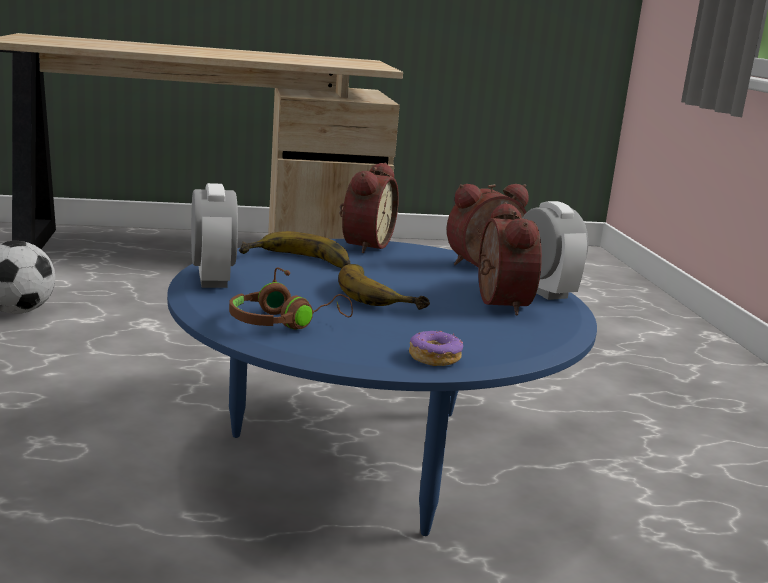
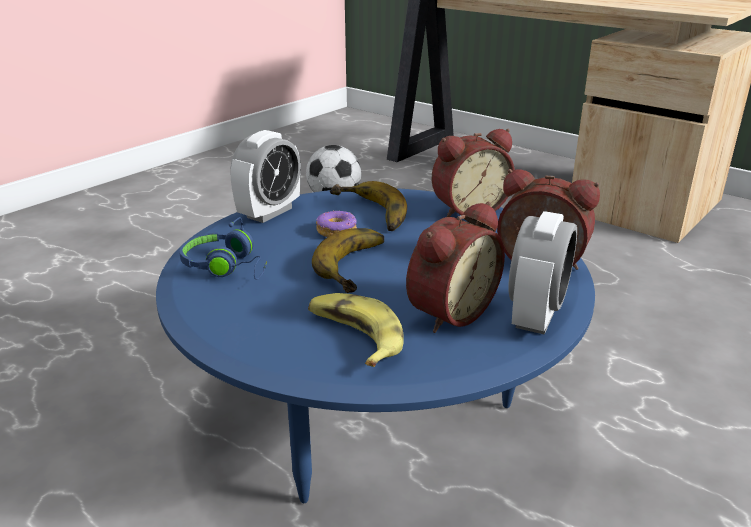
camera: 50 degrees right, 10 degrees up
brown headphones [229,267,353,330] -> blue headphones [179,217,267,280]
donut [409,331,463,366] -> donut moved to [316,210,357,237]
none -> banana [308,293,404,367]

